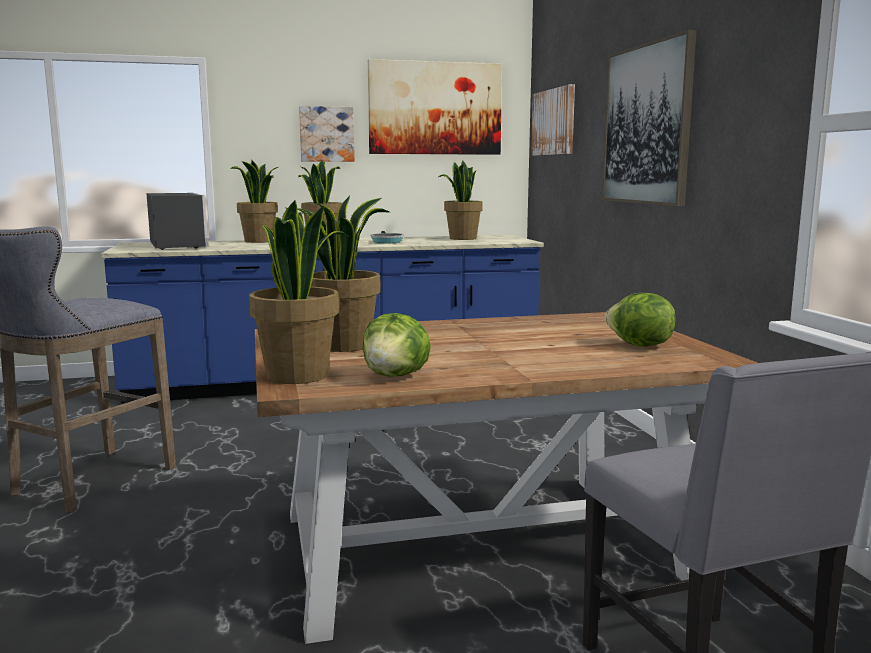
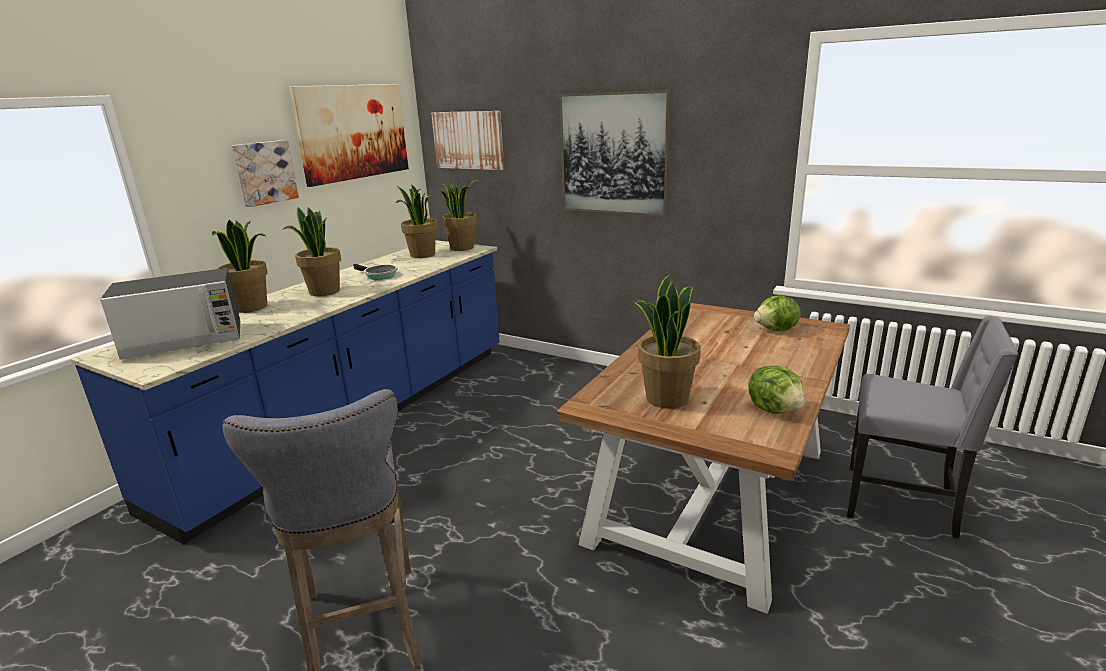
camera: 45 degrees left, 10 degrees up
microwave [146,193,209,250] -> microwave turned 135 degrees clockwise [100,268,240,360]
potted plant [249,200,349,384] -> potted plant moved to [441,179,477,251]

